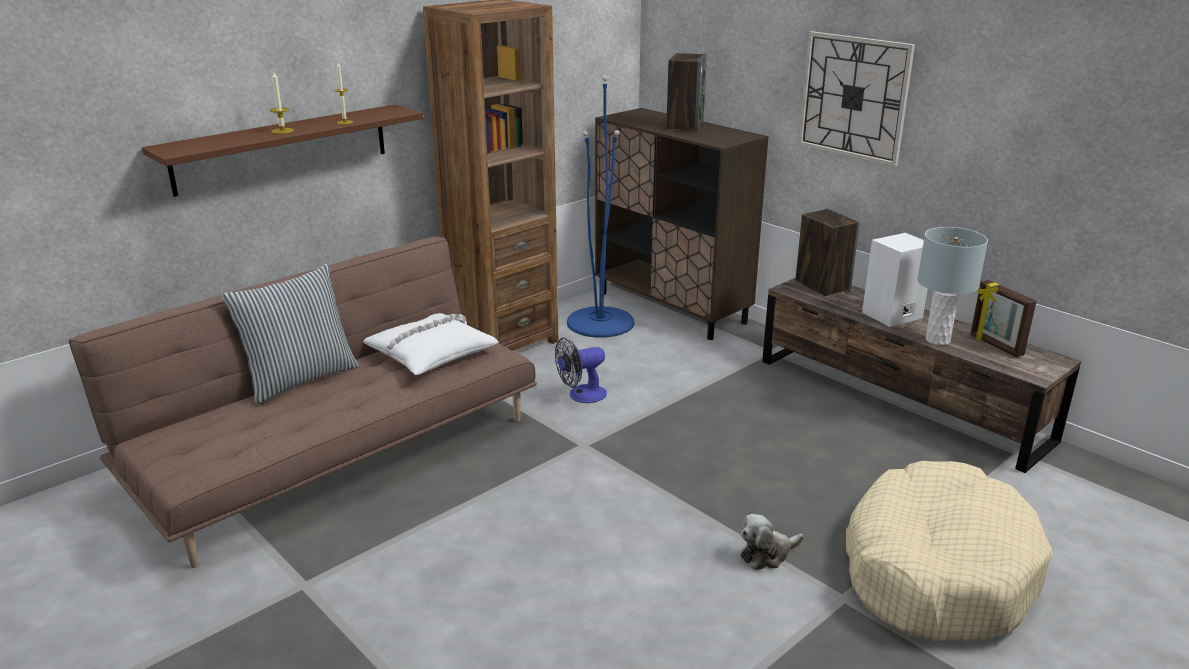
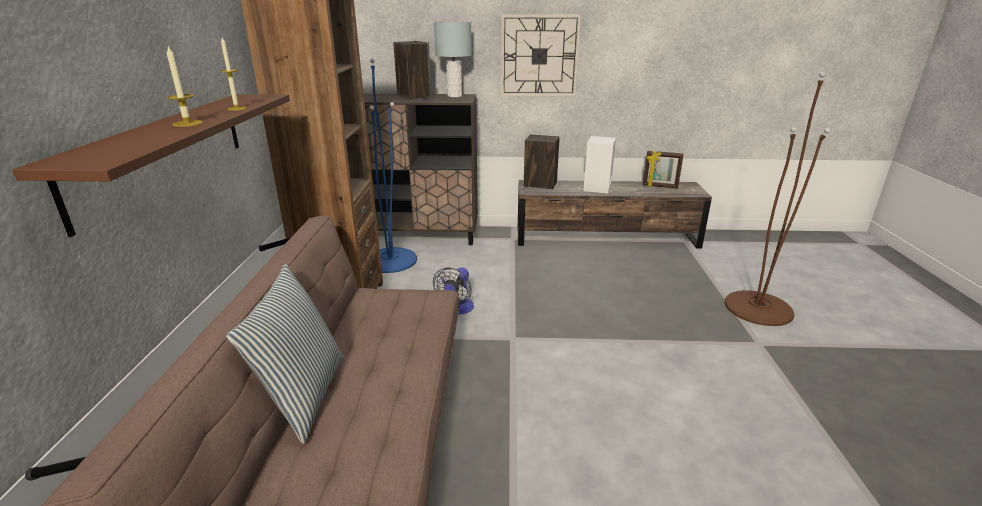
camera: 45 degrees left, 0 degrees up
white pillow [363,313,499,375] -> none
plush toy [740,514,804,570] -> none
beige dog bed [846,461,1053,641] -> brown floor lamp [725,72,831,326]
grey table lamp [917,227,988,345] -> grey table lamp moved to [434,21,472,97]

